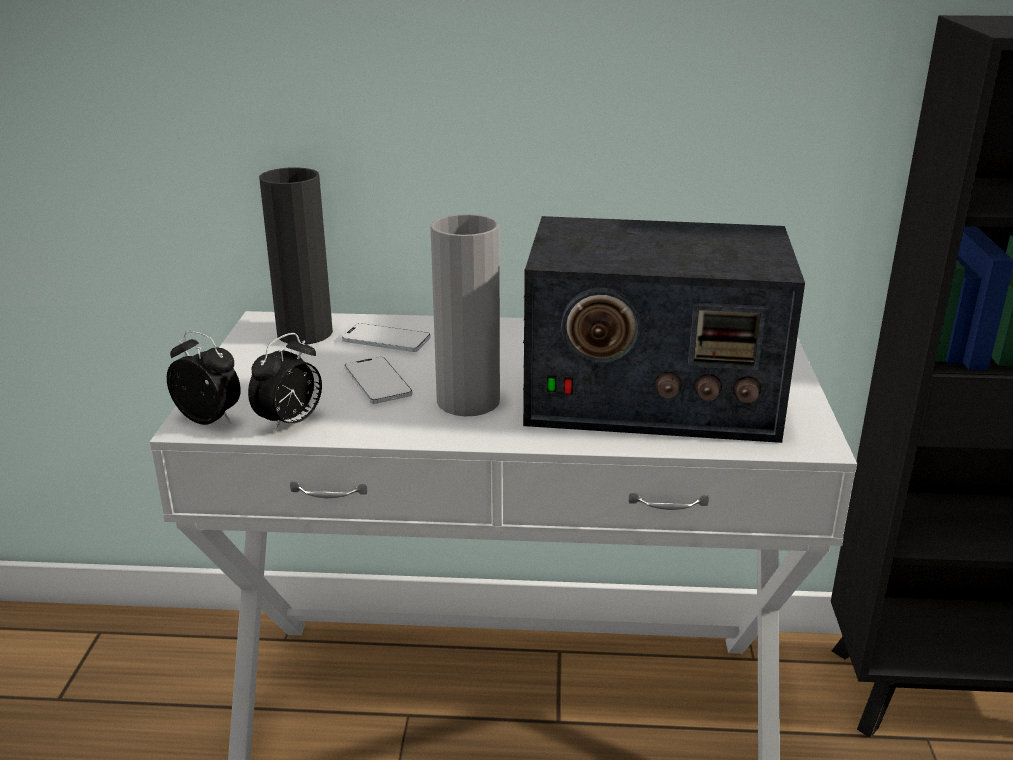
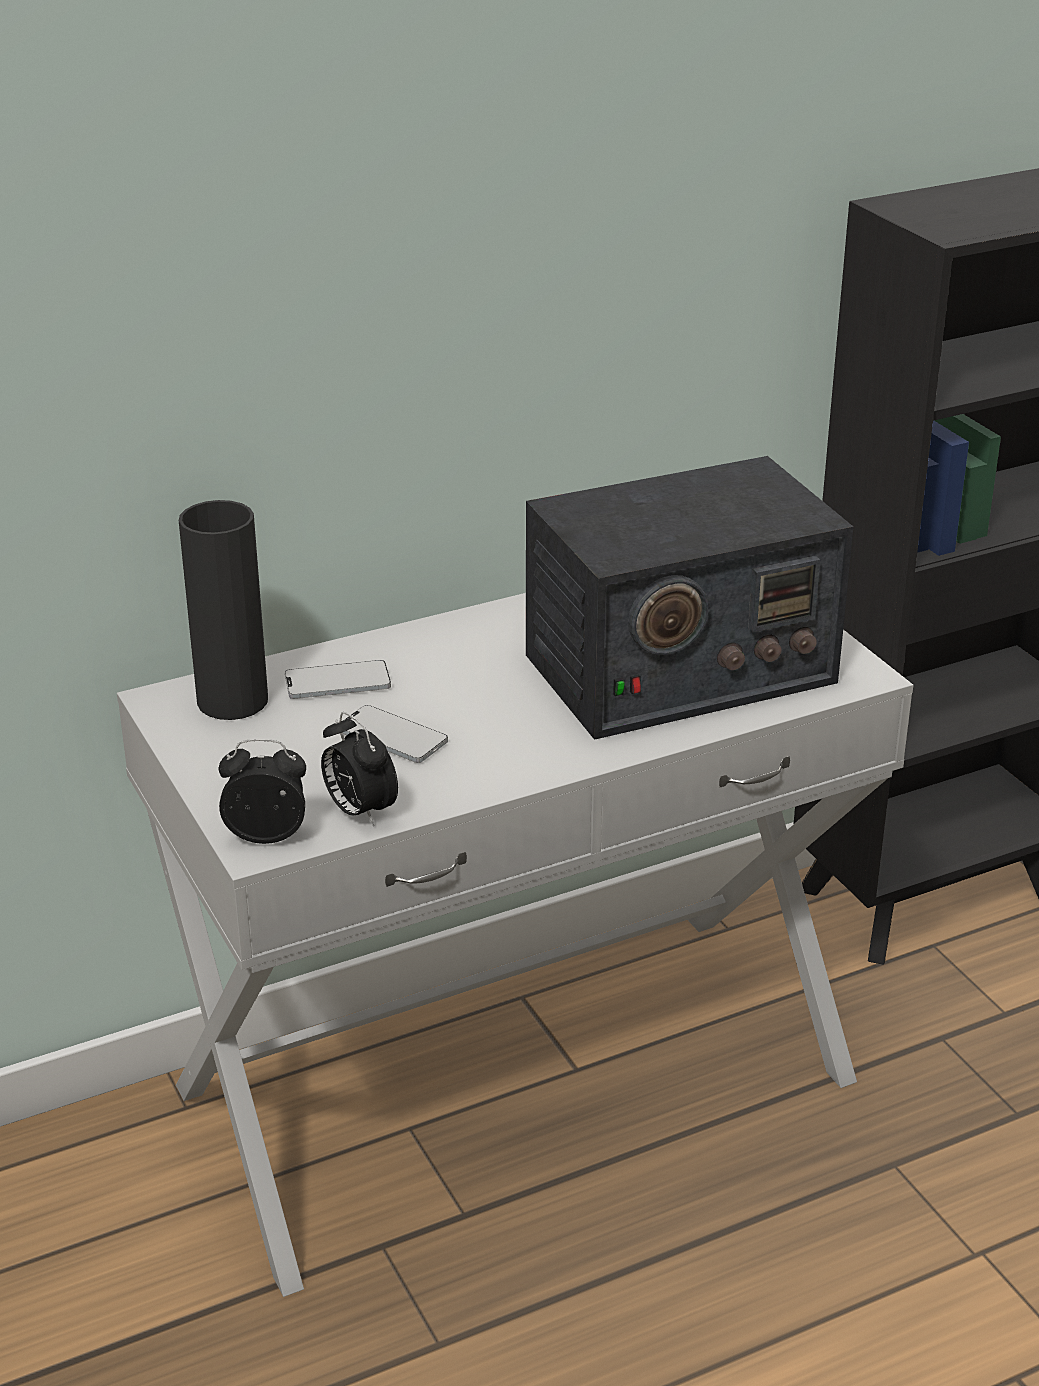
camera: 30 degrees left, 5 degrees up
alarm clock [248,333,322,433] -> alarm clock turned 135 degrees clockwise [321,712,398,826]
grey vase [431,214,500,416] -> none

